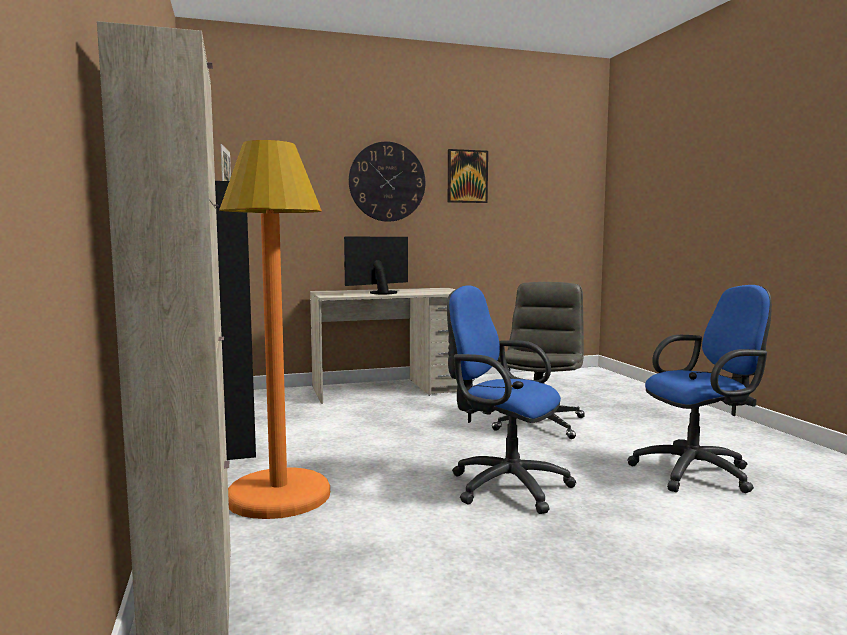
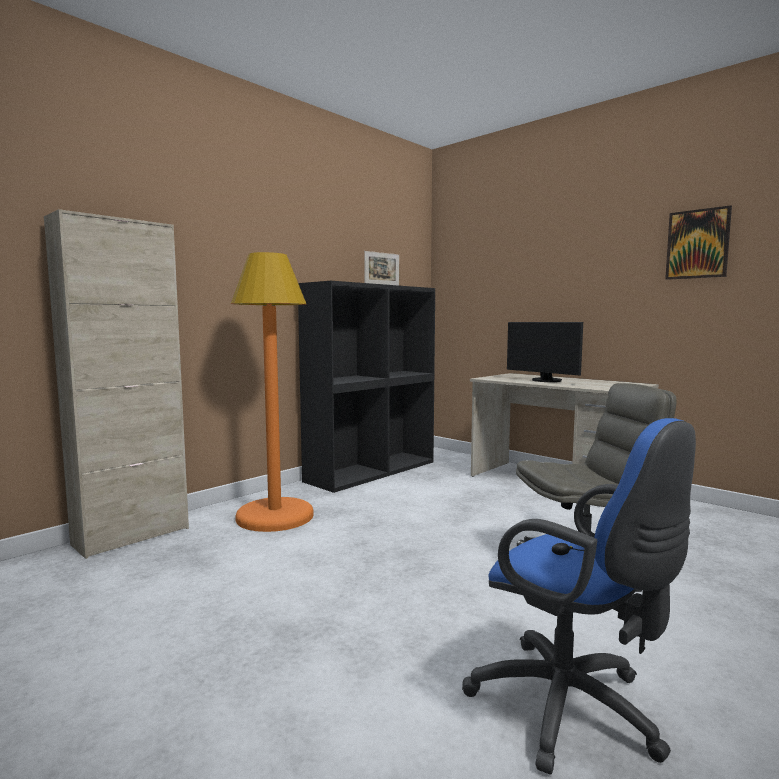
camera: 60 degrees right, 0 degrees up
monitor [344,237,408,294] -> monitor turned 150 degrees counterclockwise [507,322,583,382]
wall clock [349,141,425,222] -> none
blue office chair [447,285,576,514] -> none

